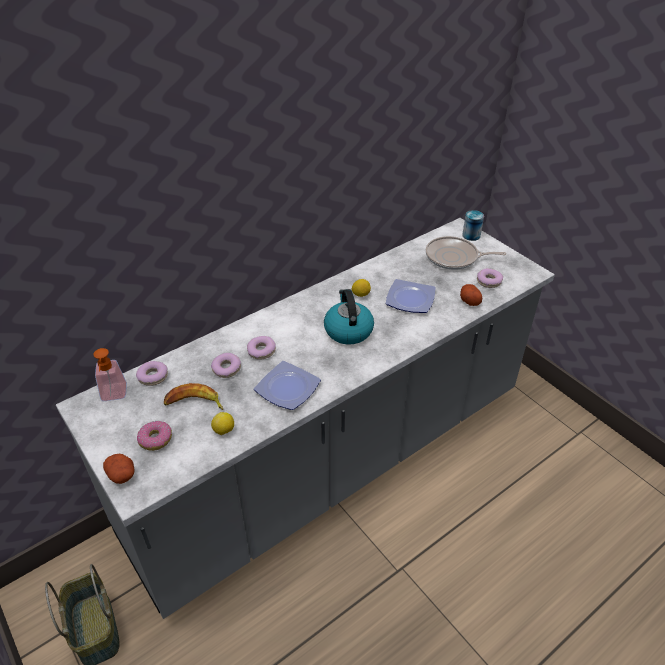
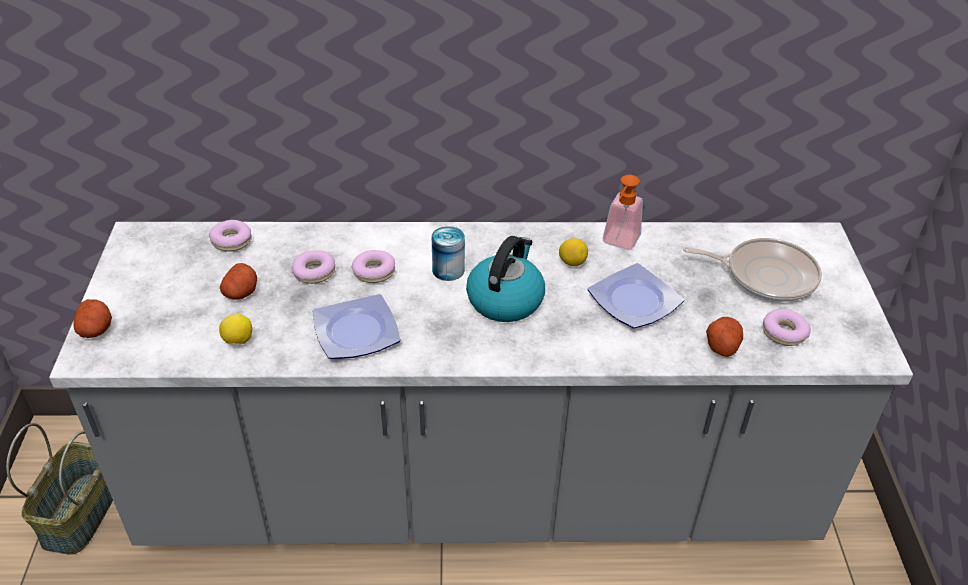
camera: 35 degrees right, 0 degrees up
soap dispenser [93,348,127,401] -> soap dispenser moved to [603,175,643,250]
donut [137,421,172,451] -> none
banana [164,383,223,410] -> potato [220,263,257,300]
frying pan [426,236,506,270] -> frying pan turned 150 degrees clockwise [683,238,822,302]
can [462,210,484,241] -> can moved to [432,226,465,281]

